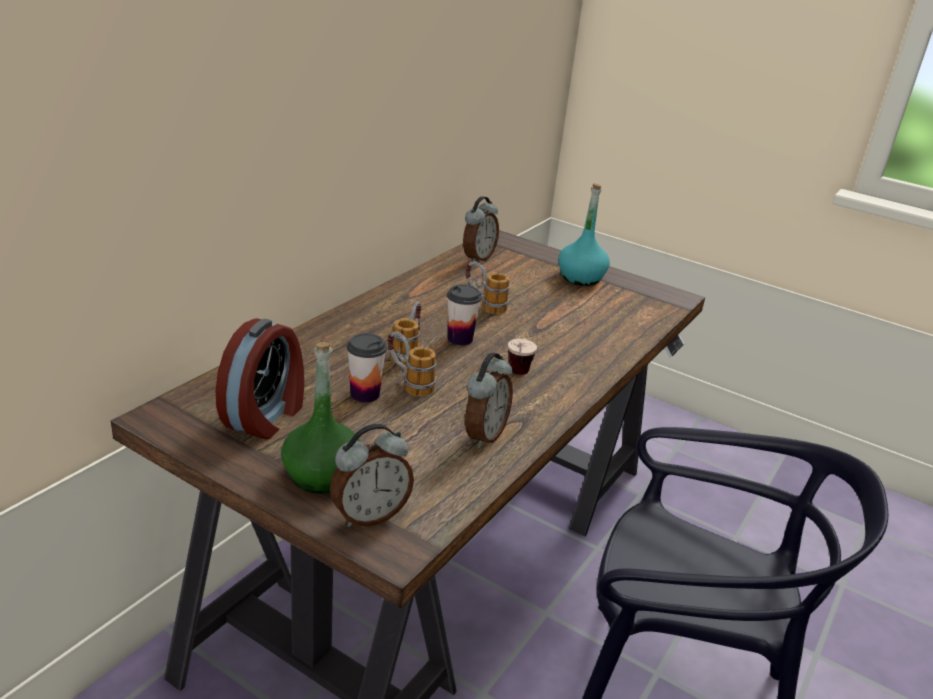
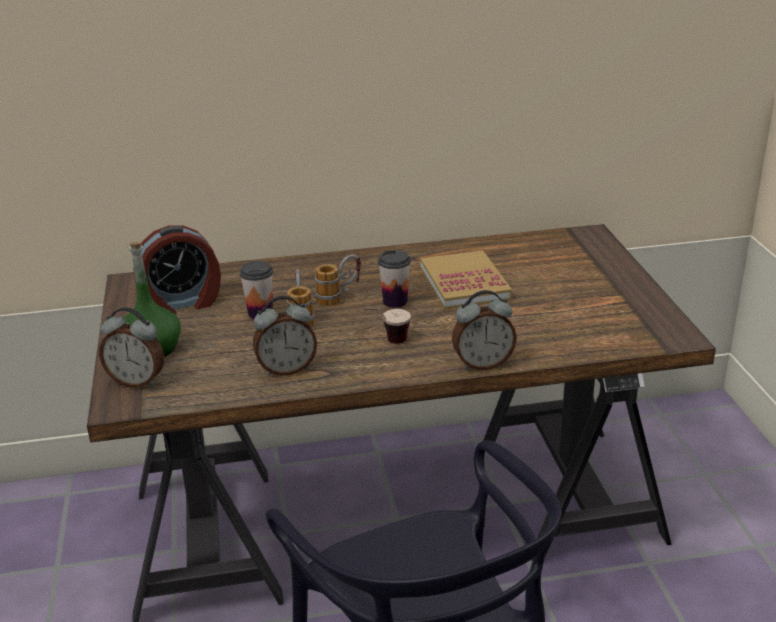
camera: 50 degrees right, 0 degrees up
alarm clock [463,196,499,262] -> alarm clock moved to [452,290,517,370]
mug [465,261,510,314] -> book [421,250,513,309]
turquoise bottle [558,183,610,286] -> none

